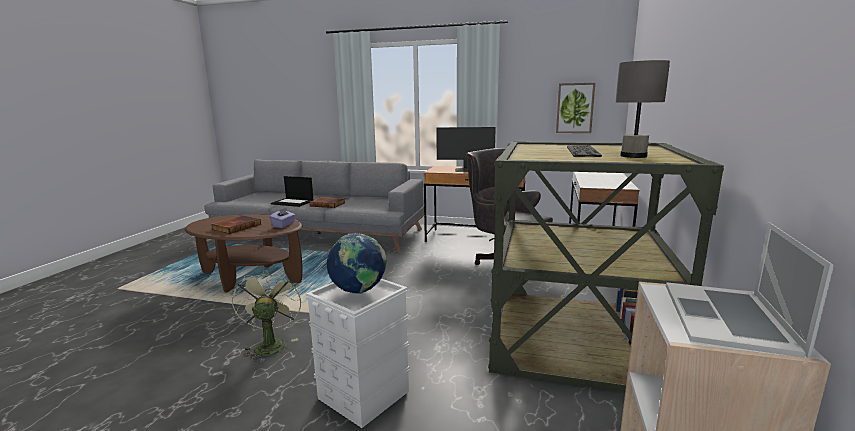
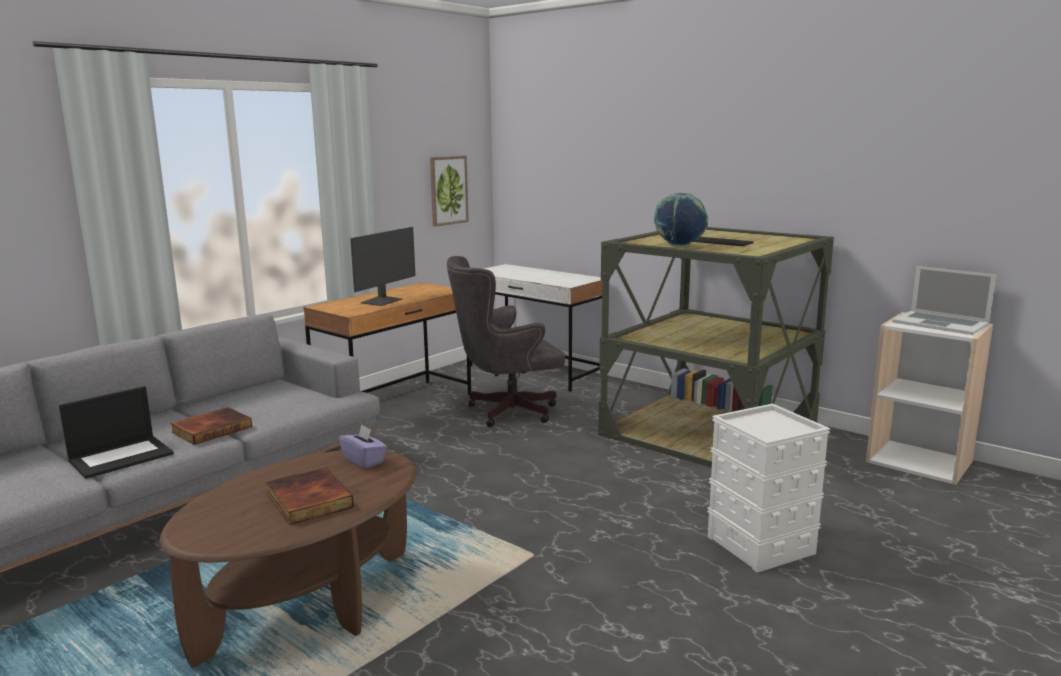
camera: 65 degrees left, 0 degrees up
green fan [232,269,301,362] -> none
globe [327,233,387,294] -> globe moved to [654,192,708,247]
grey table lamp [616,60,670,158] -> none

